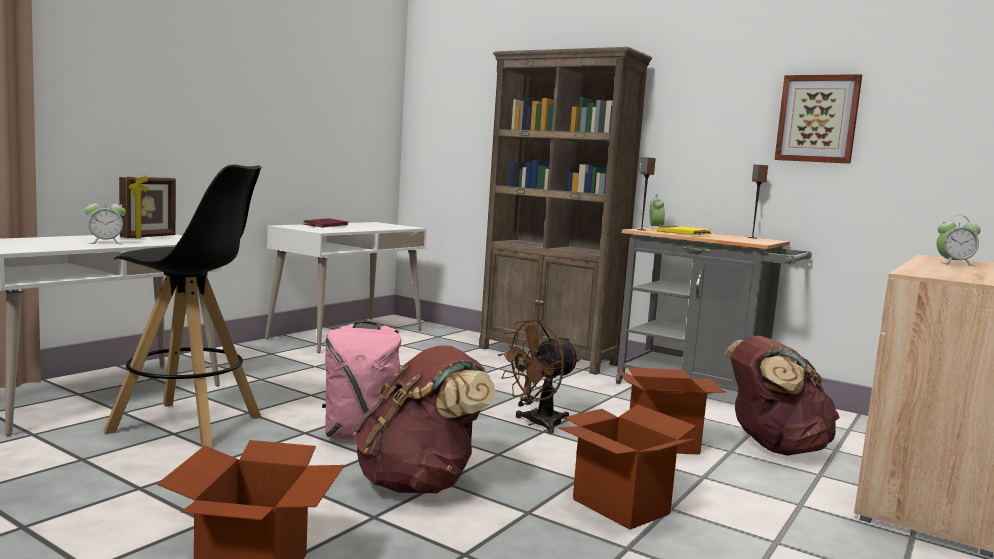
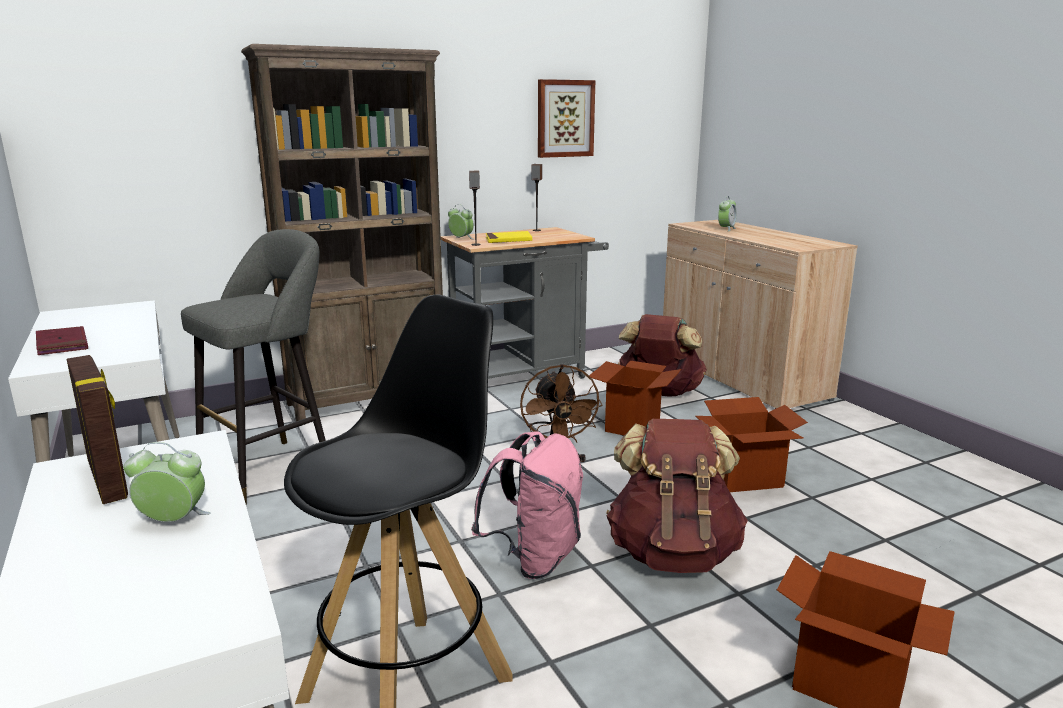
camera: 60 degrees left, 10 degrees up
alarm clock [84,198,126,244] -> alarm clock turned 90 degrees counterclockwise [123,442,211,522]
none -> grey stool [181,229,326,505]

